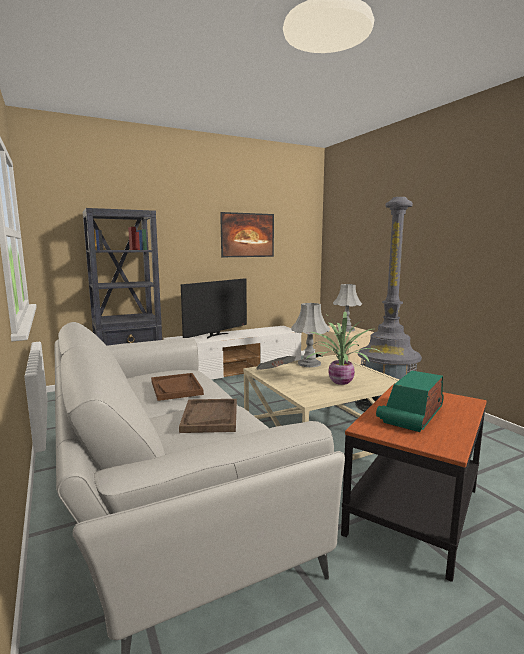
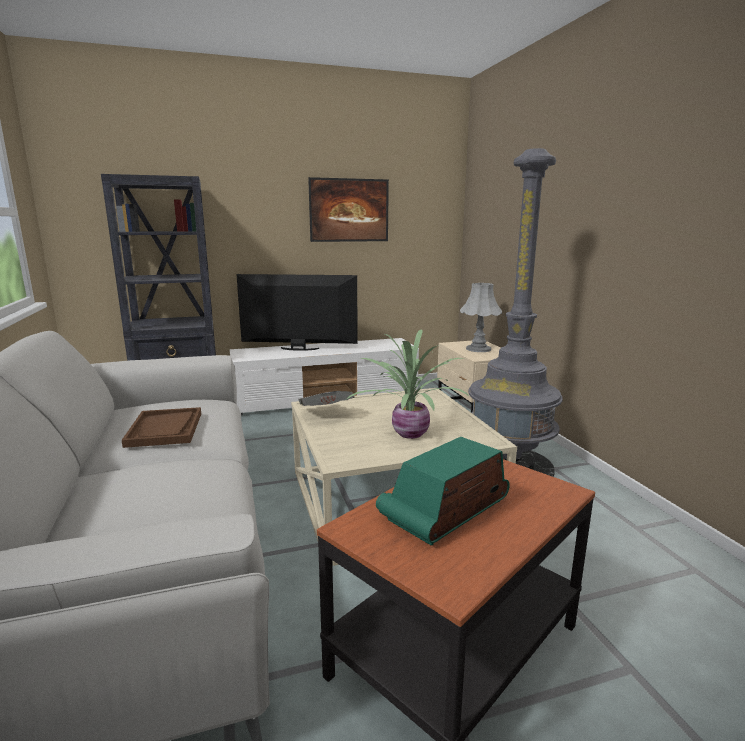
camera: 10 degrees right, 5 degrees up
brown tray [179,399,237,433] -> none
television [181,278,247,339] -> television turned 135 degrees counterclockwise [236,274,358,351]
grey table lamp [291,303,330,367] -> none

